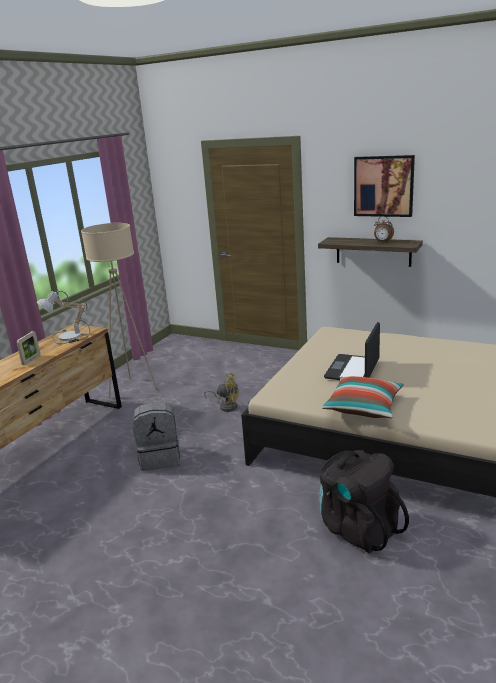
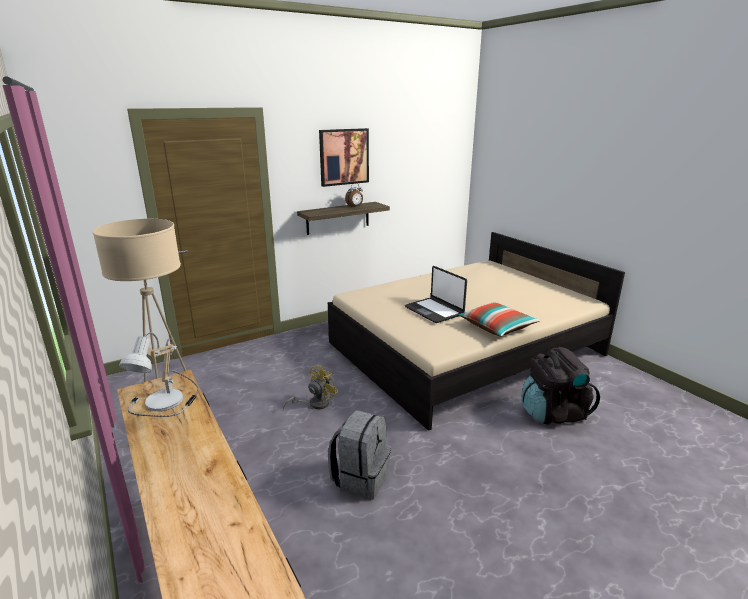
camera: 60 degrees left, 0 degrees up
picture frame [16,331,40,365] -> none

